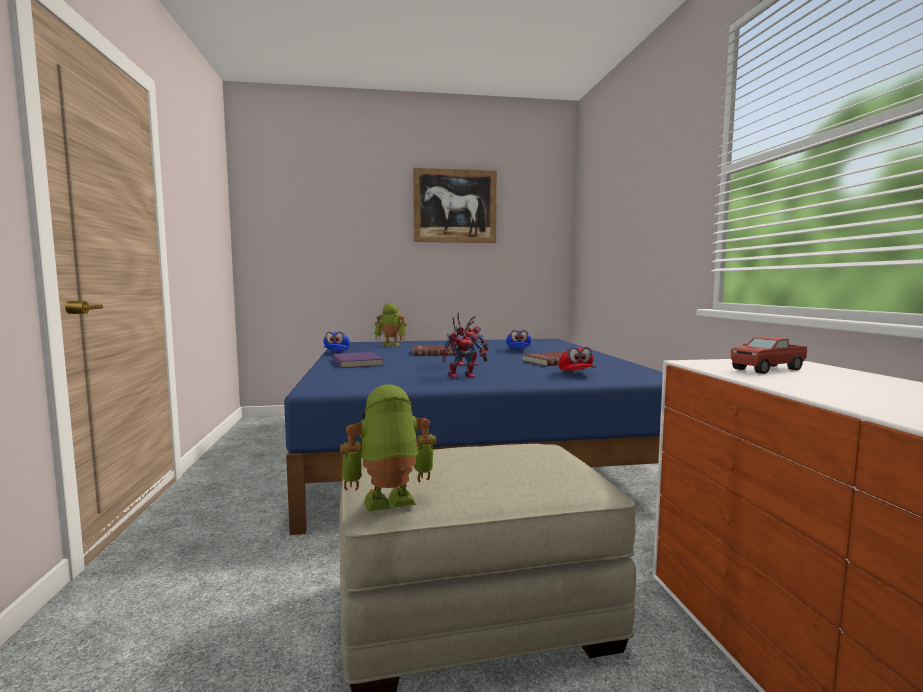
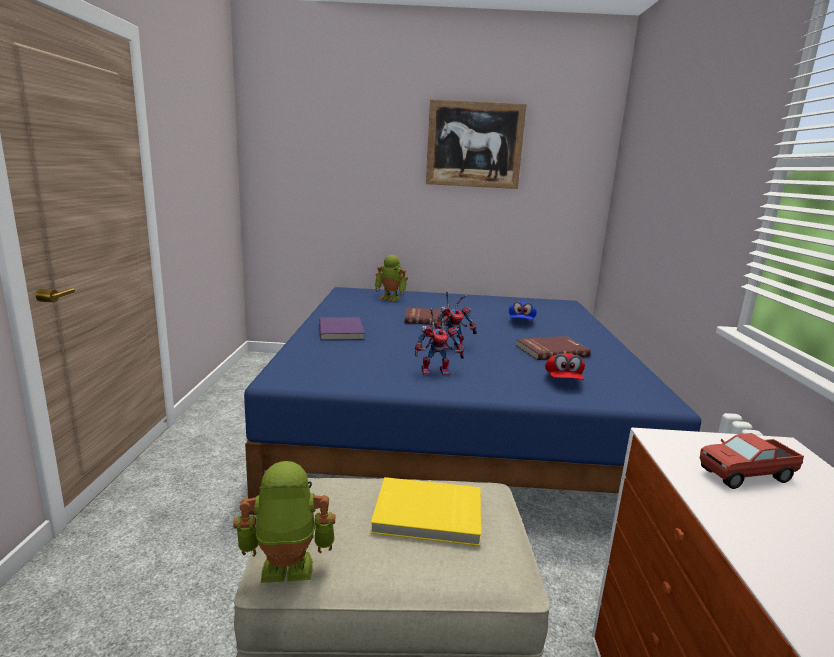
camera: 10 degrees right, 10 degrees up
blue cap [323,331,350,351] -> none
none -> yellow book [370,477,481,546]

